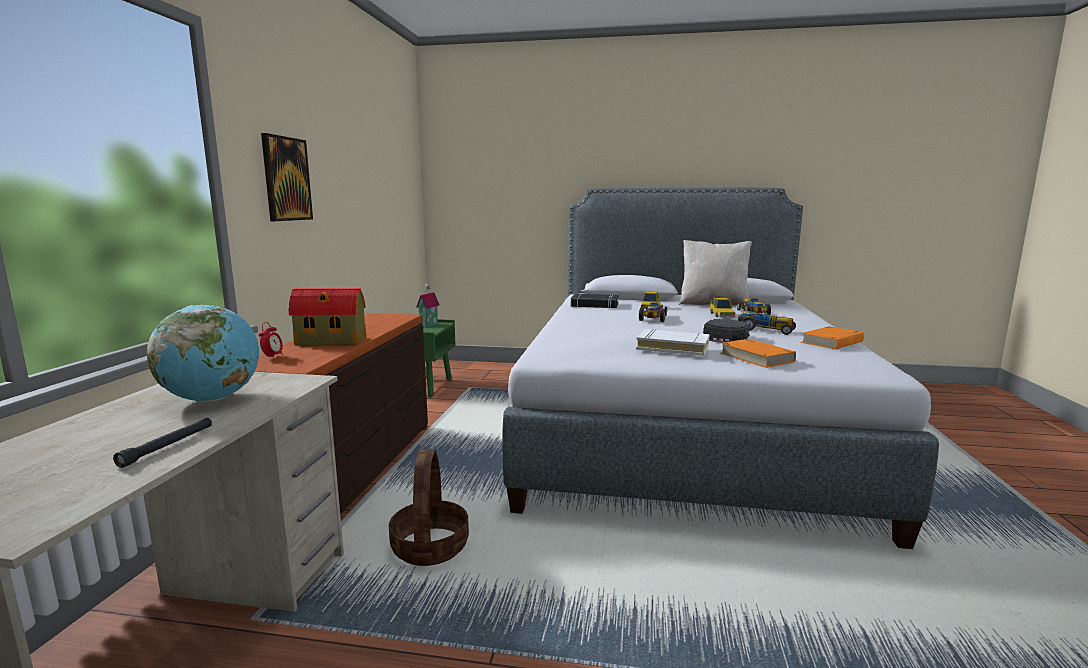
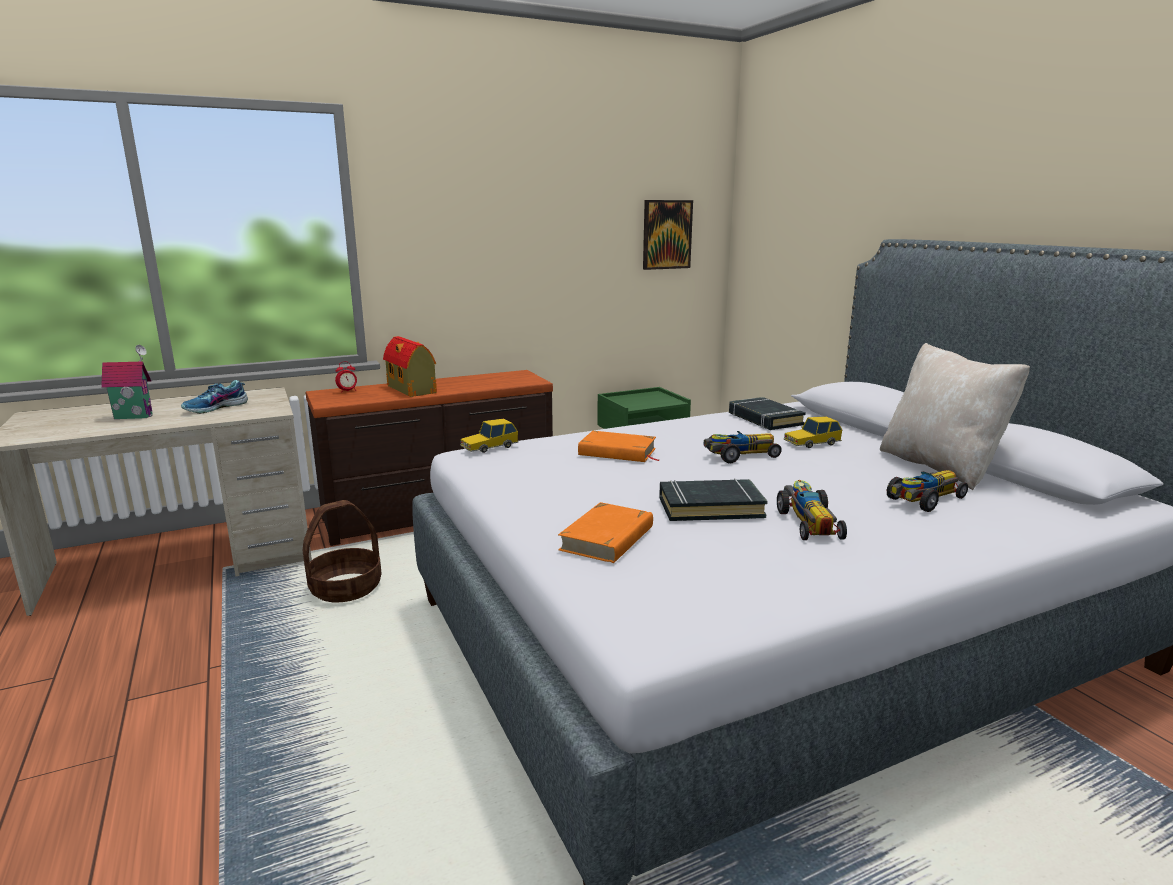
camera: 55 degrees right, 5 degrees up
black flashlight [113,418,212,468] -> none
globe [147,305,259,402] -> shoe [181,380,248,414]
picture [261,133,313,221] -> picture moved to [643,200,693,270]
toy house [416,284,439,328] -> toy house moved to [101,345,153,419]
white book [636,329,710,356] -> none
black cap [703,319,749,343] -> black book [659,479,768,521]
toy car [710,298,736,317] -> toy car moved to [460,419,519,453]
orange book [801,326,864,350] -> orange book moved to [578,431,659,462]

